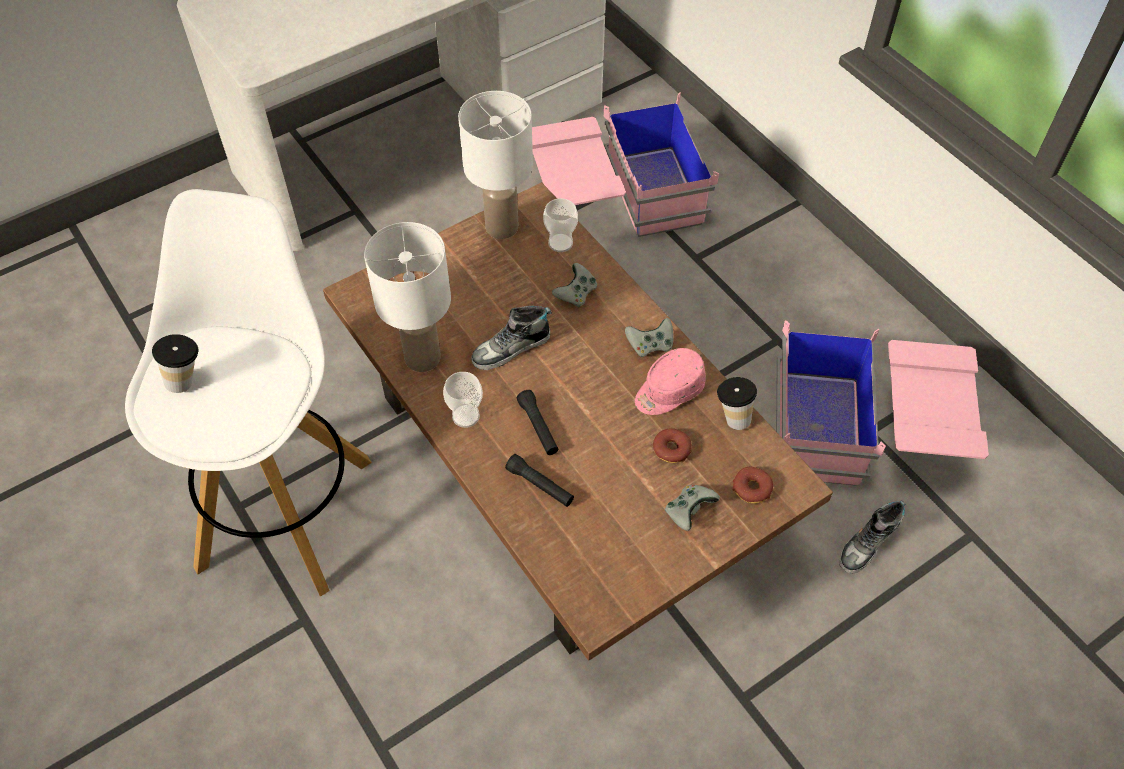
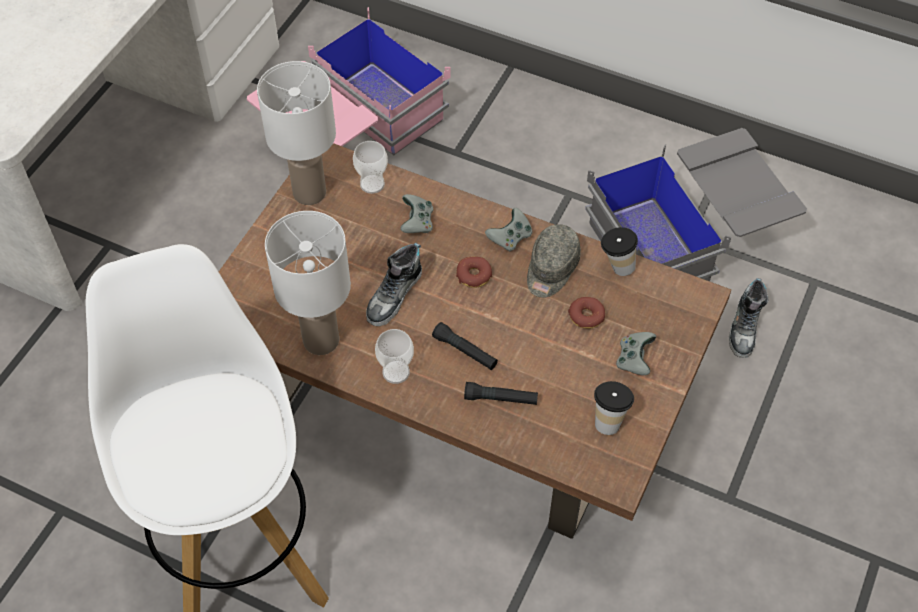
camera: 30 degrees left, 0 degrees up
cup [152,334,198,393] -> cup moved to [594,381,634,435]
pink cap [635,348,706,415] -> grey cap [527,224,581,298]
donut [732,467,773,504] -> donut moved to [456,256,492,288]
pink storage box [776,320,989,486] -> grey storage box [585,128,807,281]

